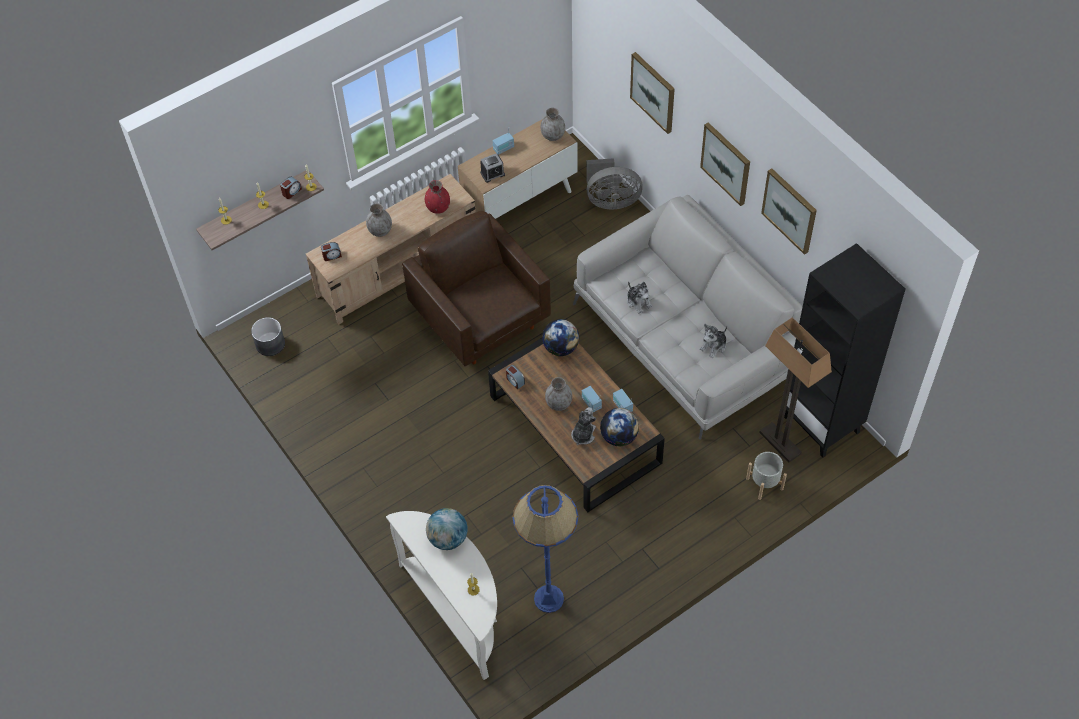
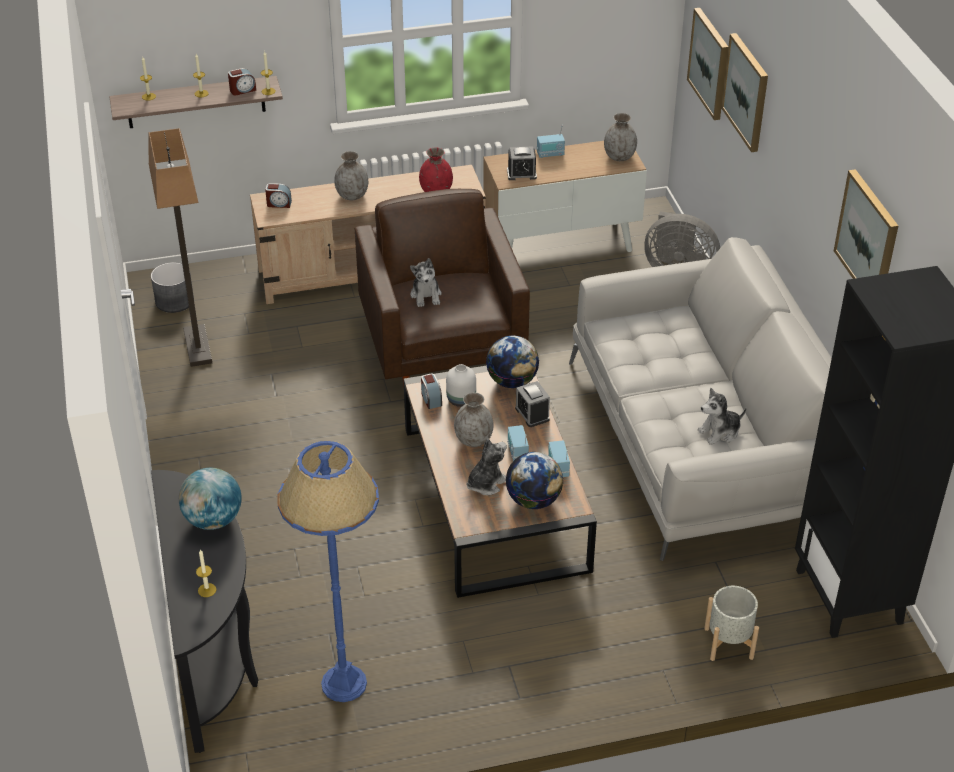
camera: 20 degrees right, 15 degrees down
white console table [386,511,497,680] -> black console table [151,470,258,753]
plush toy [627,281,652,314] -> plush toy moved to [410,258,442,307]
picture [700,122,750,206] -> picture moved to [687,8,728,120]
floor lamp [759,317,832,463] -> floor lamp moved to [148,128,212,367]
none -> white vase [446,364,476,407]
none -> alarm clock [515,381,550,427]

